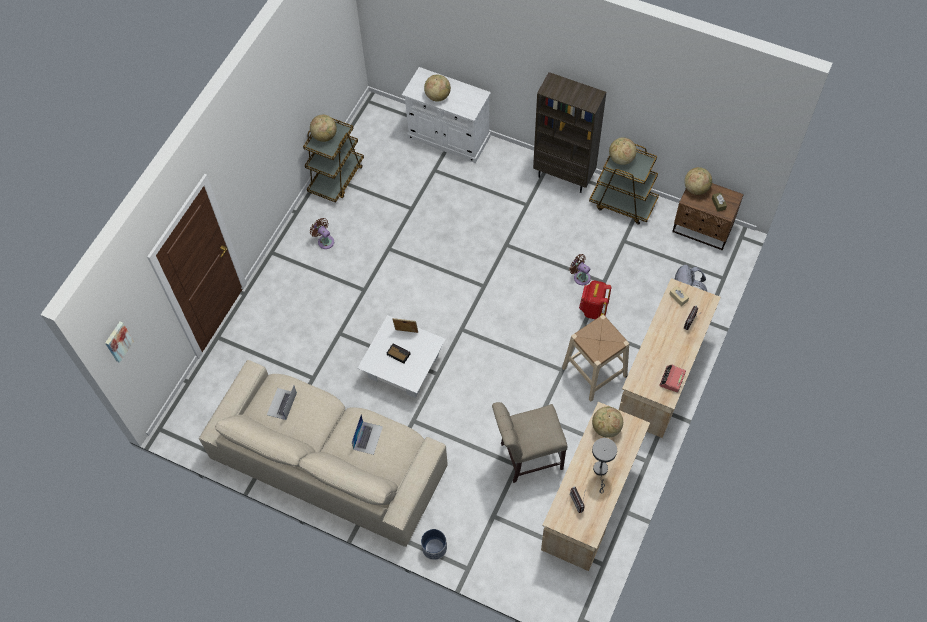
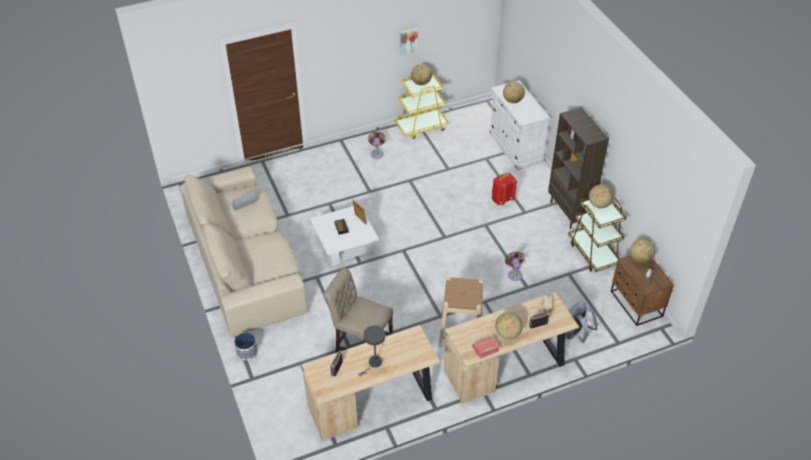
camera: 40 degrees right, 15 degrees down
picture [105,321,134,363] -> picture moved to [400,28,418,56]
brown cart [303,119,364,203] -> yellow cart [395,72,449,139]
laptop [352,414,383,455] -> none
red backpack [579,280,611,319] -> red backpack moved to [492,173,517,205]
globe [592,407,623,438] -> globe moved to [495,312,523,339]

